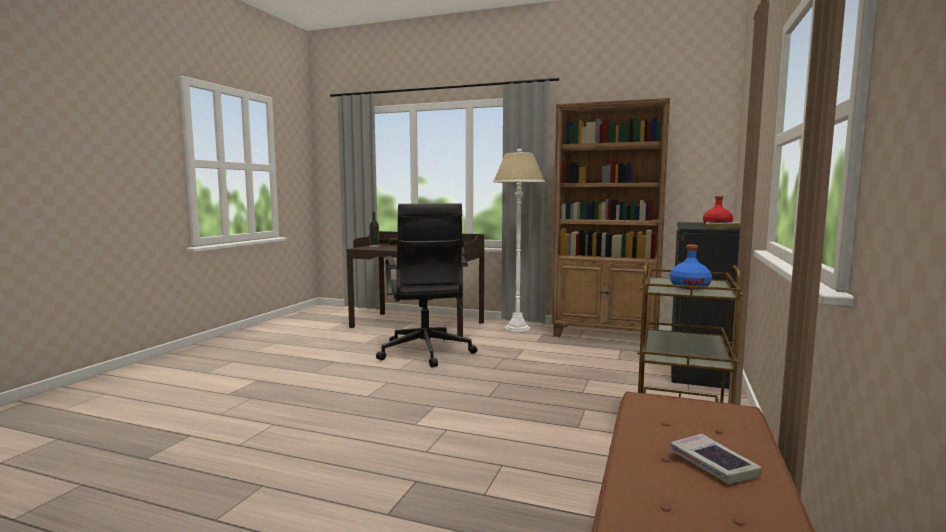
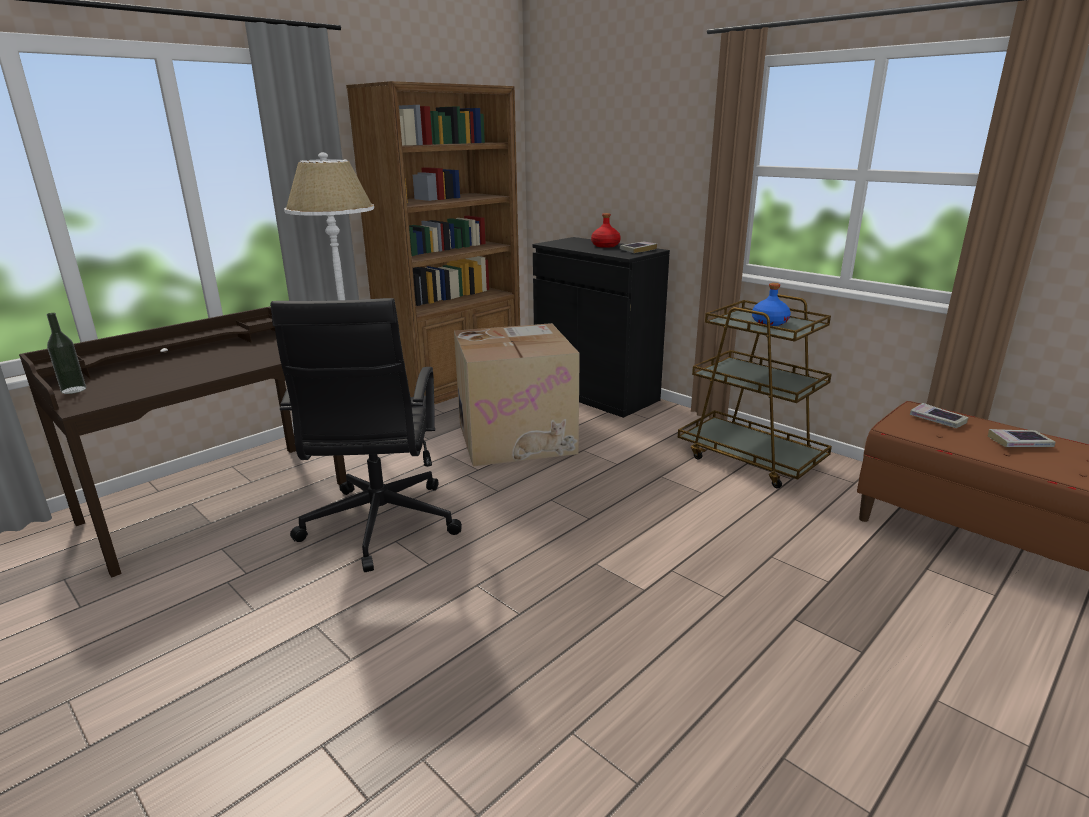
camera: 65 degrees left, 15 degrees up
black office chair [376,203,477,368] -> black office chair turned 75 degrees clockwise [270,298,462,572]
none -> cardboard box [454,323,580,466]
none -> book [910,403,969,428]

